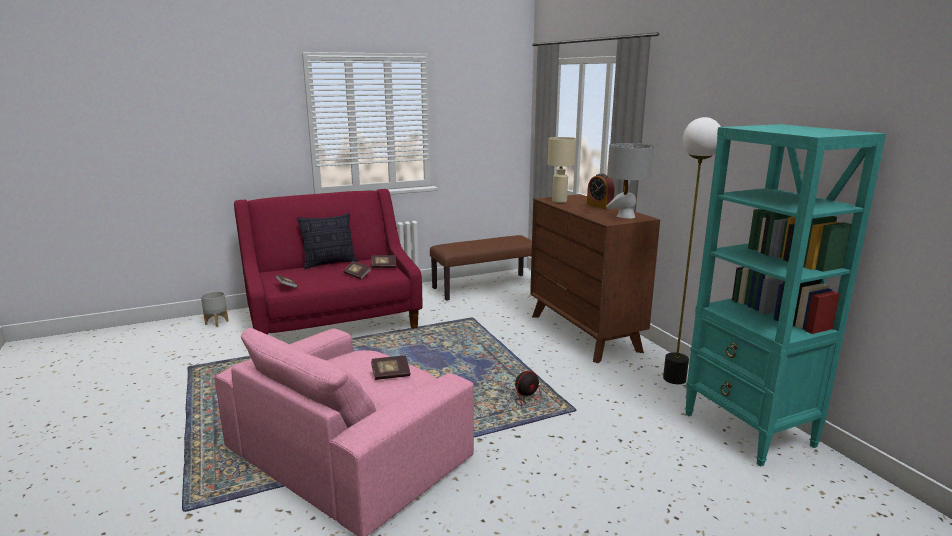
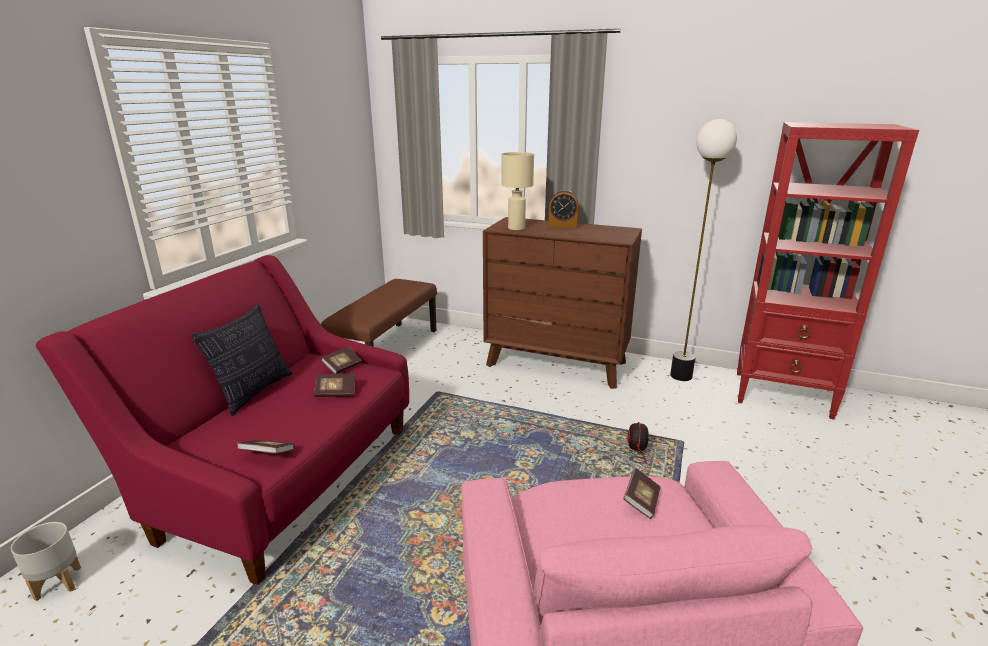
camera: 45 degrees left, 5 degrees up
grey table lamp [606,143,654,219] -> none
turquoise bookcase [685,124,886,467] -> red bookcase [737,122,919,419]

